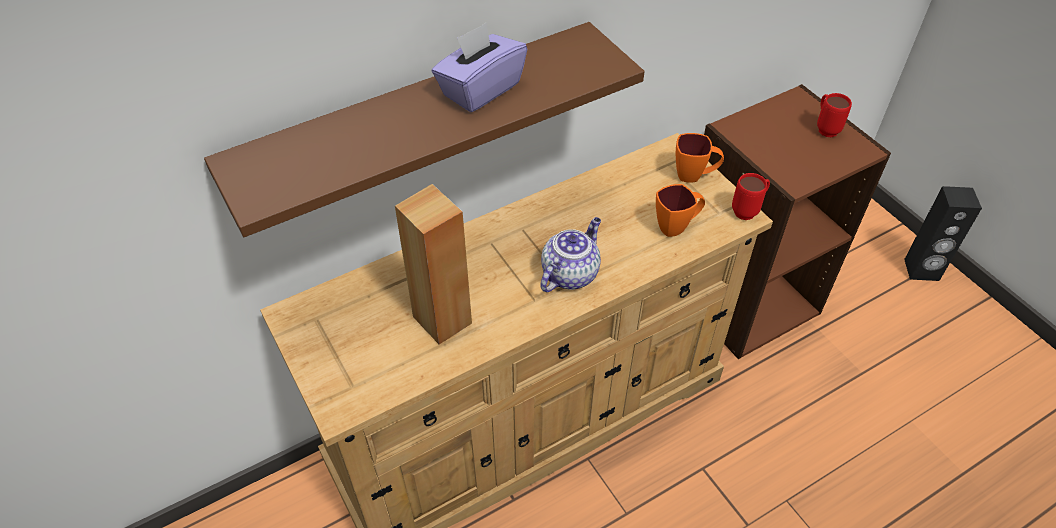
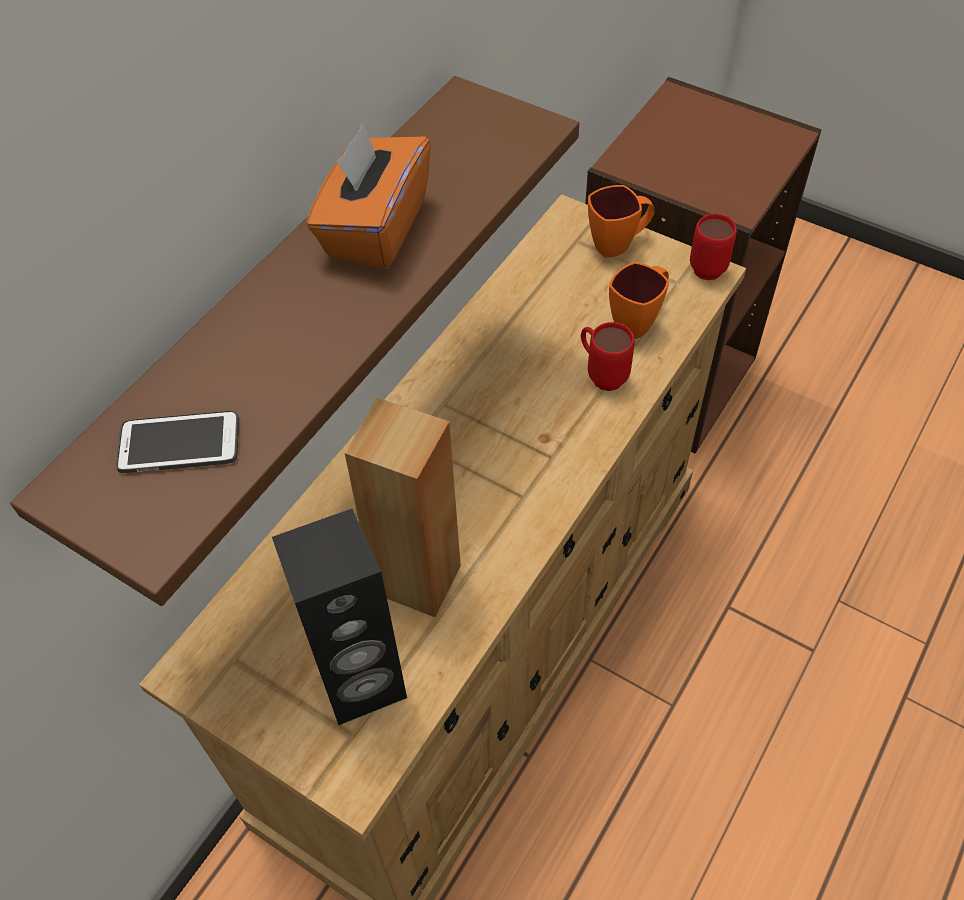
camera: 25 degrees left, 5 degrees up
purple tissue box [432,23,527,112] -> orange tissue box [306,123,431,269]
teapot [541,217,601,292] -> none
red mug [817,93,852,137] -> red mug moved to [581,322,635,391]
black speaker [904,186,982,281] -> black speaker moved to [272,509,407,725]
none -> phone [116,411,239,473]

